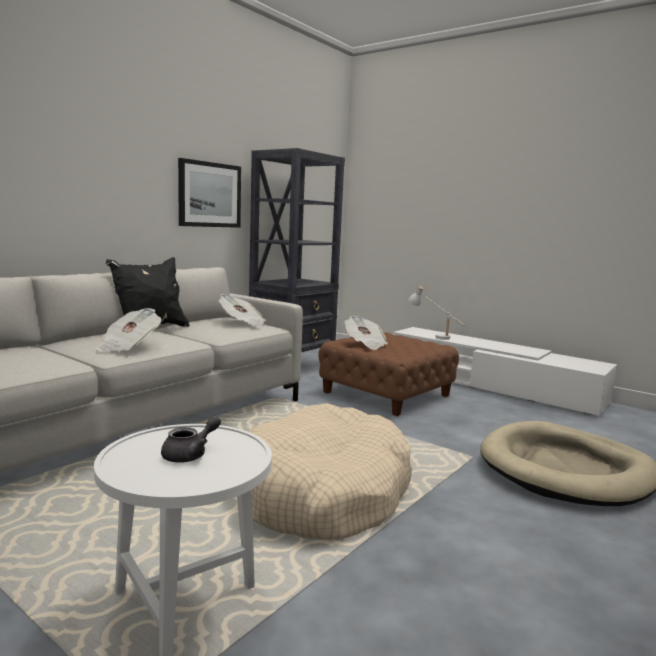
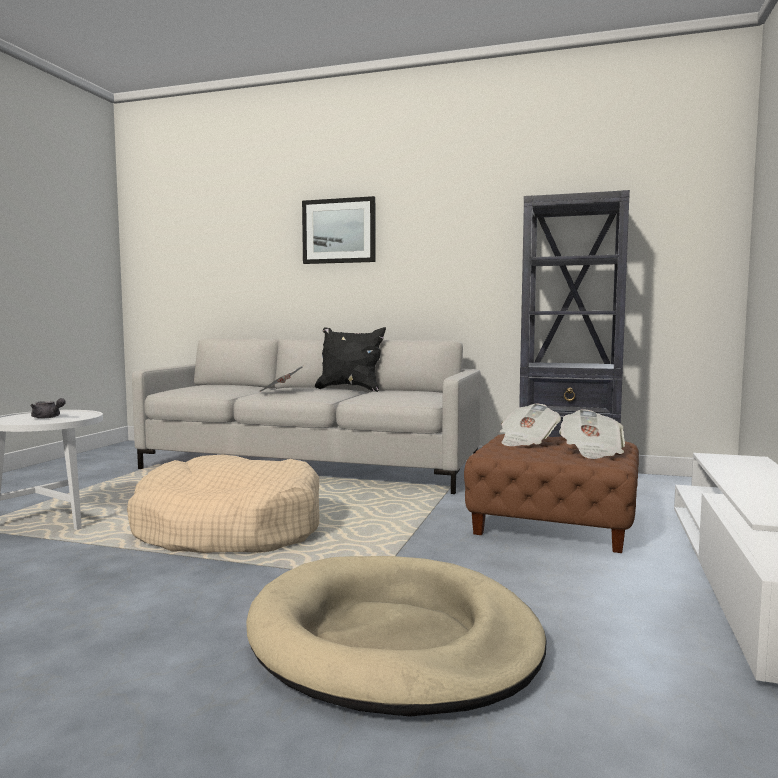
camera: 70 degrees right, 5 degrees down
picture [178,158,241,228] -> picture moved to [302,196,376,264]
newspaper [219,294,266,328] -> newspaper moved to [559,409,625,459]
white table lamp [408,286,465,340] -> none

